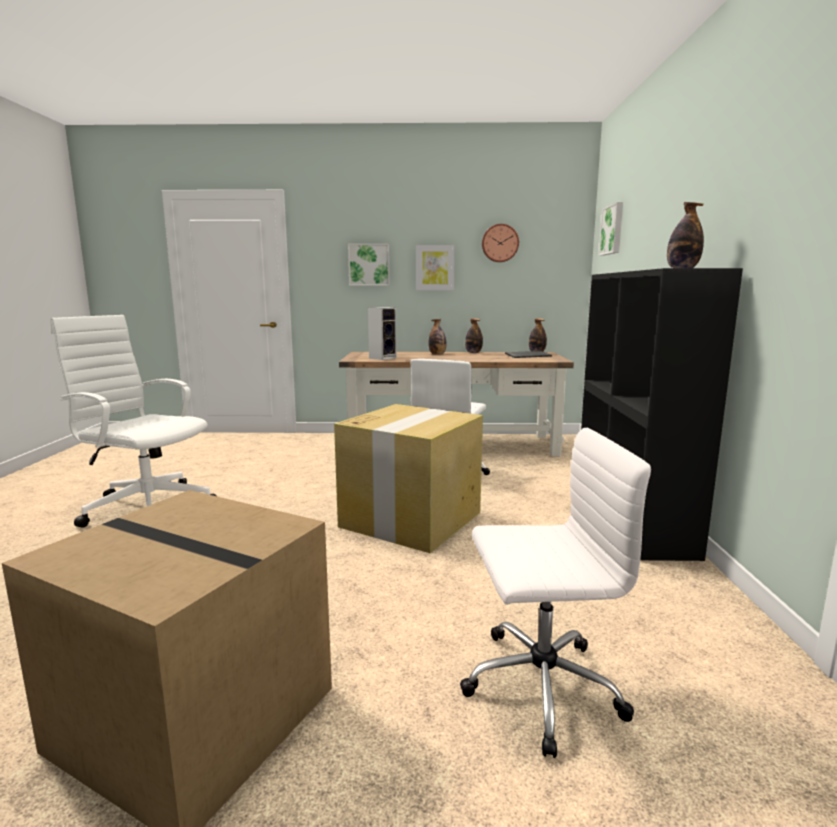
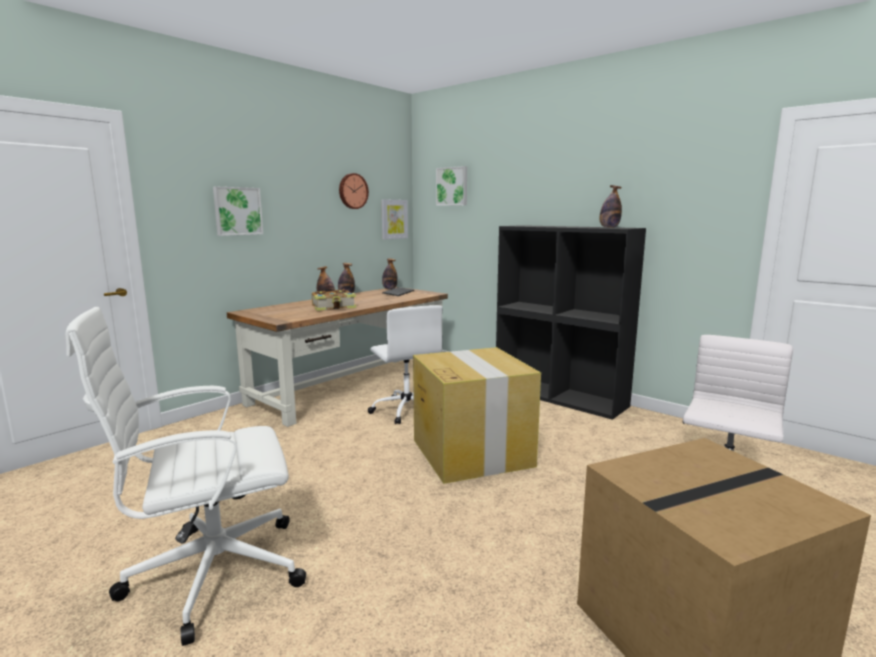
camera: 50 degrees left, 0 degrees up
speaker [368,307,397,360] -> none
picture [416,245,455,291] -> picture moved to [381,199,408,240]
none -> book [312,290,356,311]

